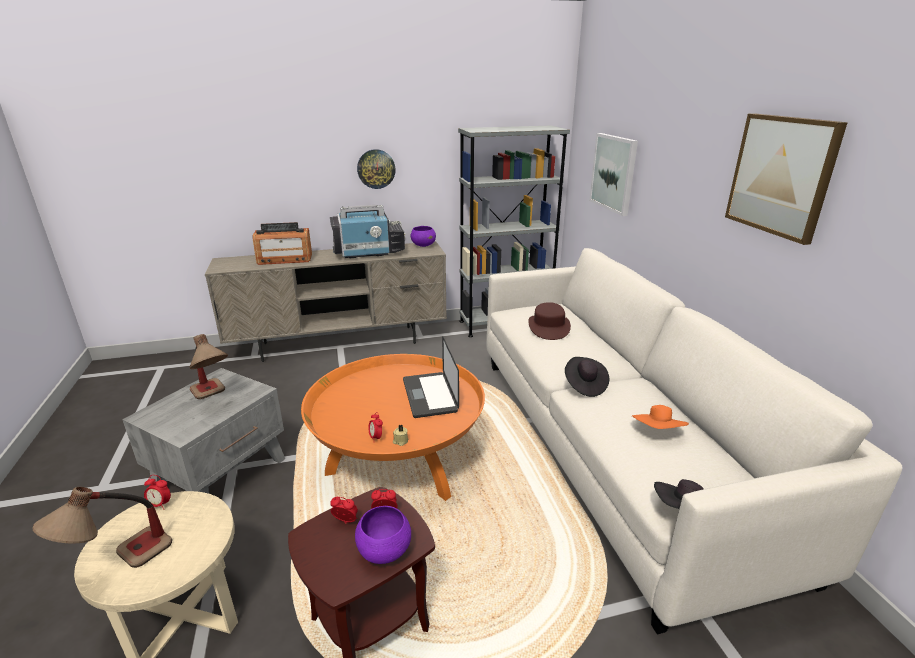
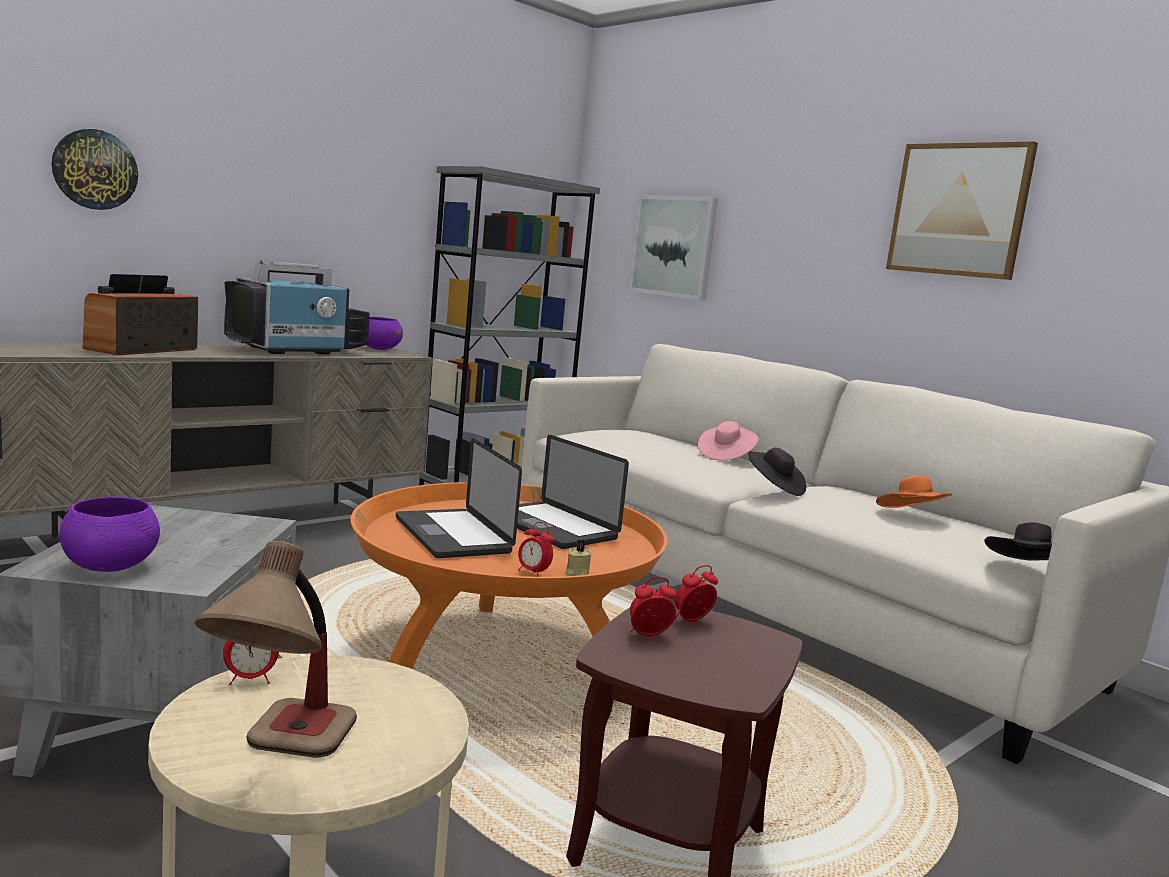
camera: 30 degrees left, 15 degrees down
table lamp [190,334,228,399] -> none
radio [253,222,312,265] -> radio turned 150 degrees clockwise [83,274,198,355]
purple bowl [355,506,411,564] -> purple bowl moved to [59,497,160,572]
wall clock [357,149,396,189] -> wall clock moved to [52,129,138,210]
brown hat [528,302,571,340] -> none
none -> laptop [396,438,522,558]
none -> pink hat [698,421,759,461]

